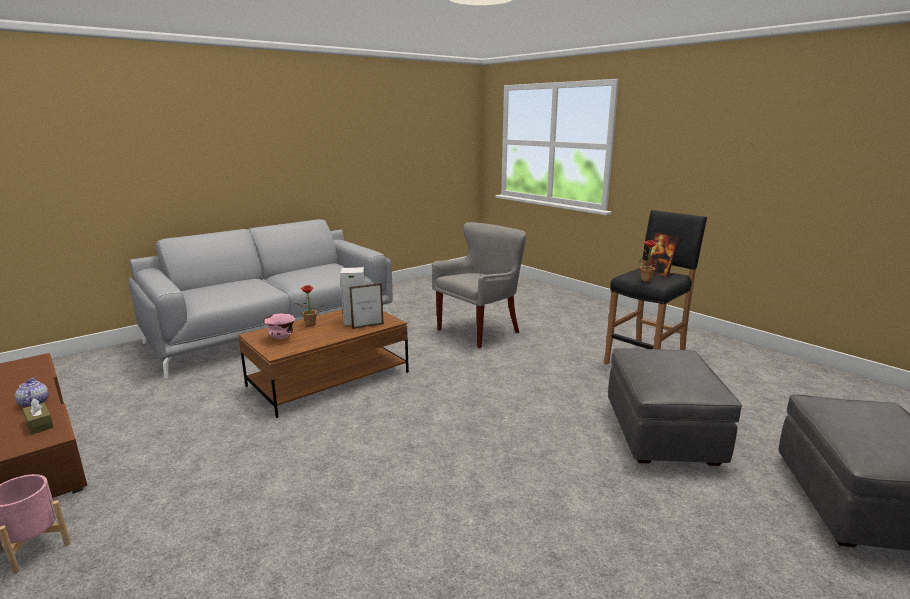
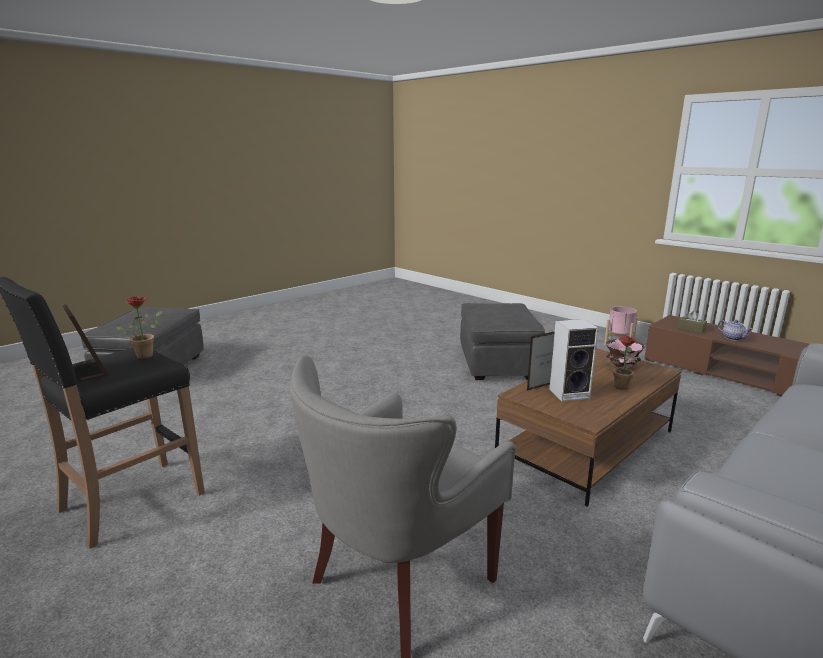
camera: 175 degrees right, 0 degrees up
grey ottoman [608,348,742,466] -> grey ottoman moved to [460,303,545,380]

